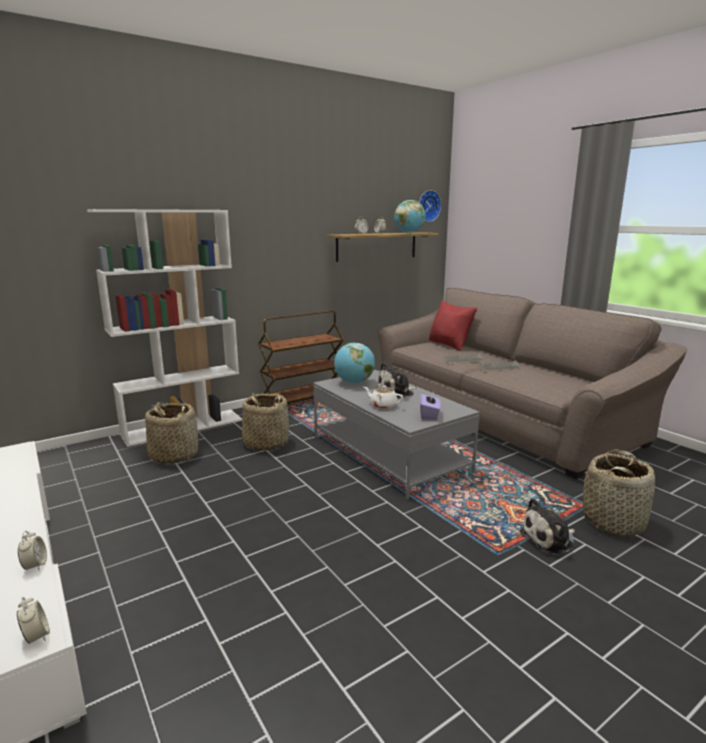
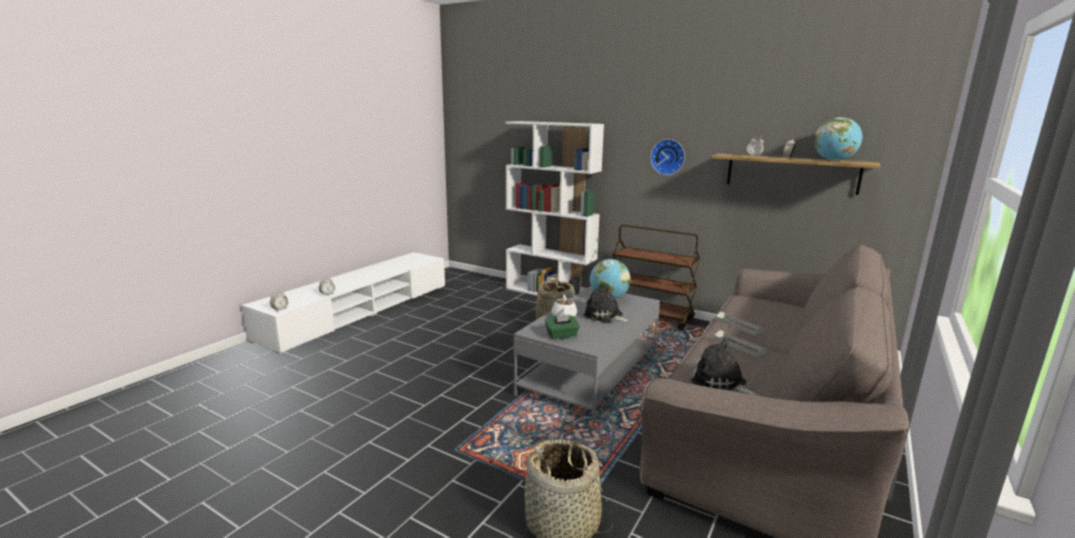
camera: 65 degrees right, 0 degrees up
basket [145,402,198,464] -> none
wall clock [419,190,441,222] -> wall clock moved to [650,139,685,175]
purple tissue box [420,392,441,420] -> green tissue box [545,315,580,340]
red pillow [429,300,477,351] -> none
plush toy [519,498,575,555] -> plush toy moved to [691,339,760,396]

